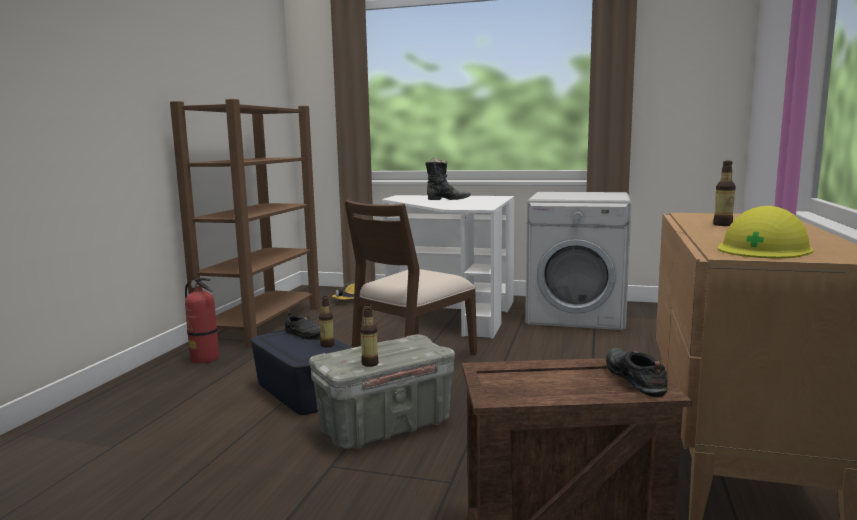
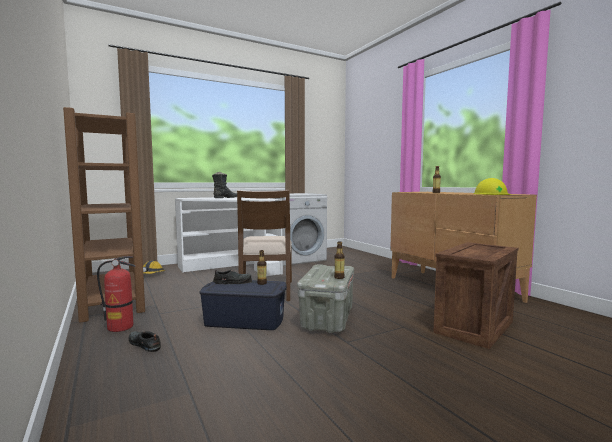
camera: 45 degrees left, 5 degrees down
black shoe [606,348,668,397] -> black shoe moved to [128,331,161,352]

